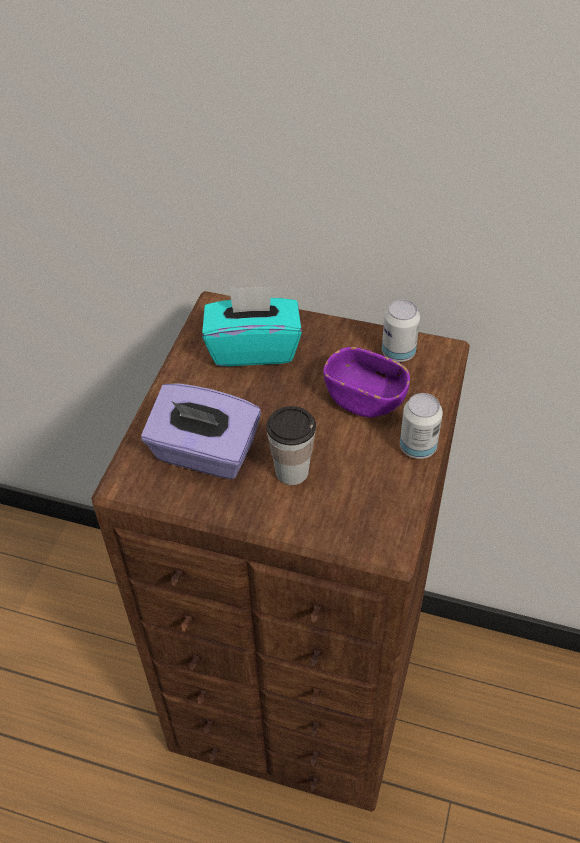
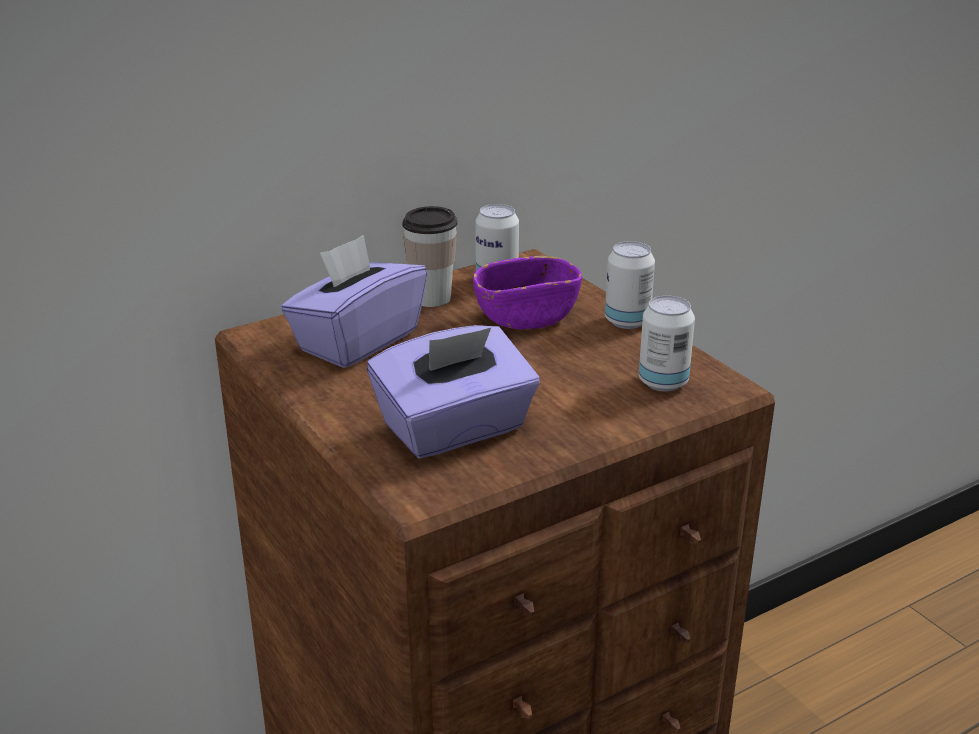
camera: 50 degrees left, 20 degrees down
turquoise tissue box [202,287,302,366] -> purple tissue box [281,235,427,368]
cup [266,406,316,485] -> cup moved to [402,206,458,307]
none -> can [639,296,695,391]

